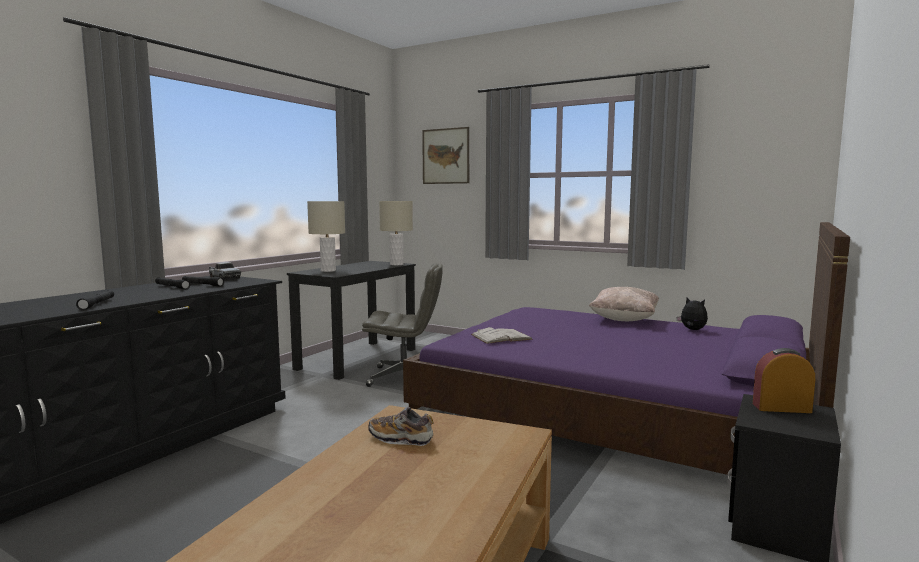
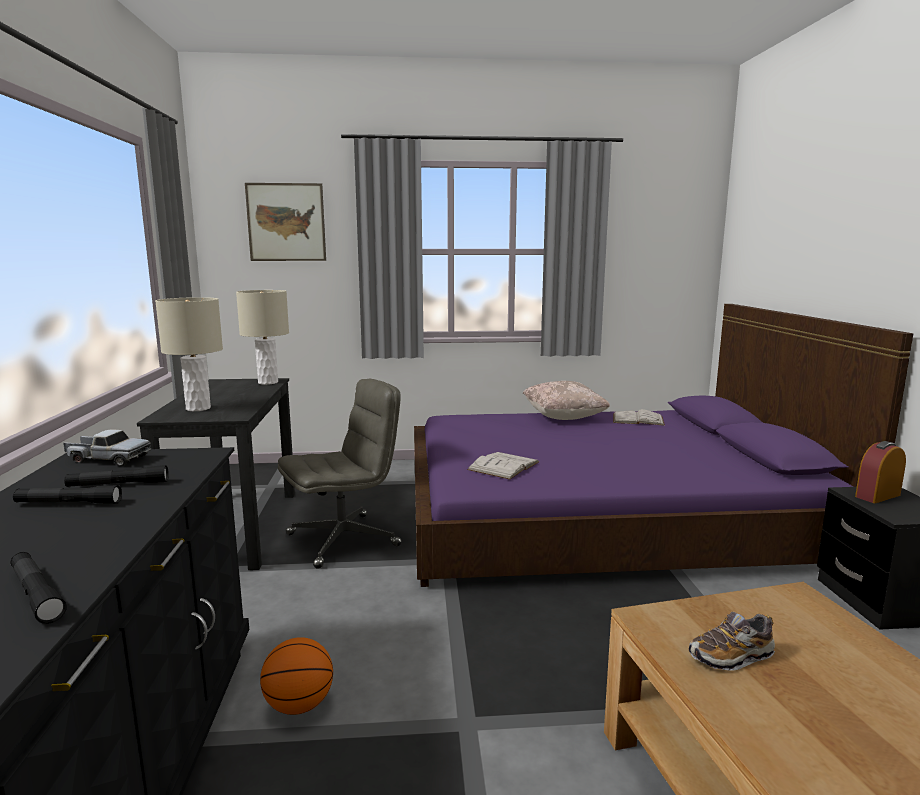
camera: 35 degrees left, 5 degrees up
plush toy [676,298,708,330] -> white book [613,409,665,426]
none -> basketball [260,637,333,715]

